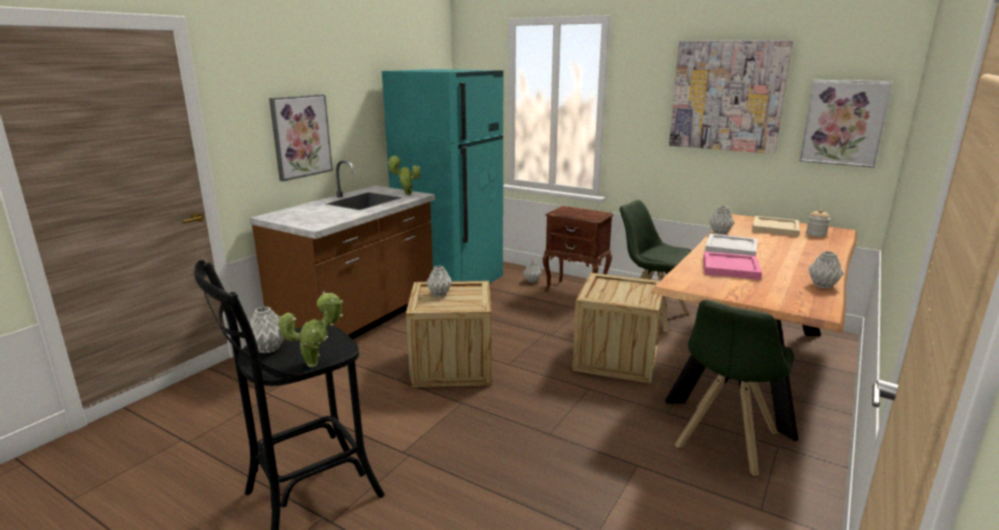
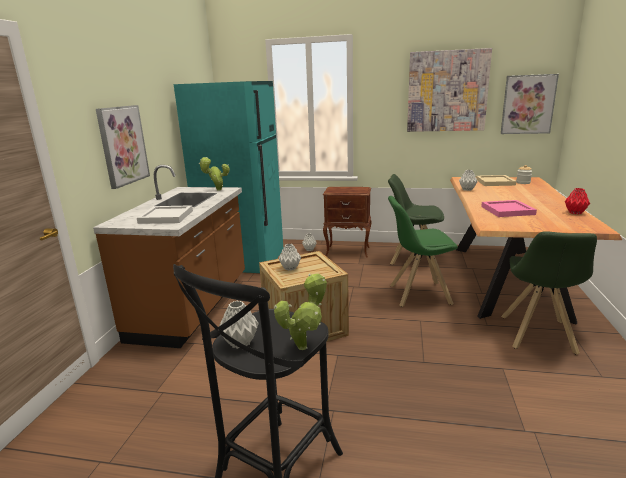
camera: 20 degrees left, 0 degrees up
crate [572,273,663,384] -> green chair [388,196,458,307]
white tray [705,233,757,256] -> white tray moved to [137,205,193,224]
grey vase [809,251,844,289] -> red vase [565,188,590,214]

